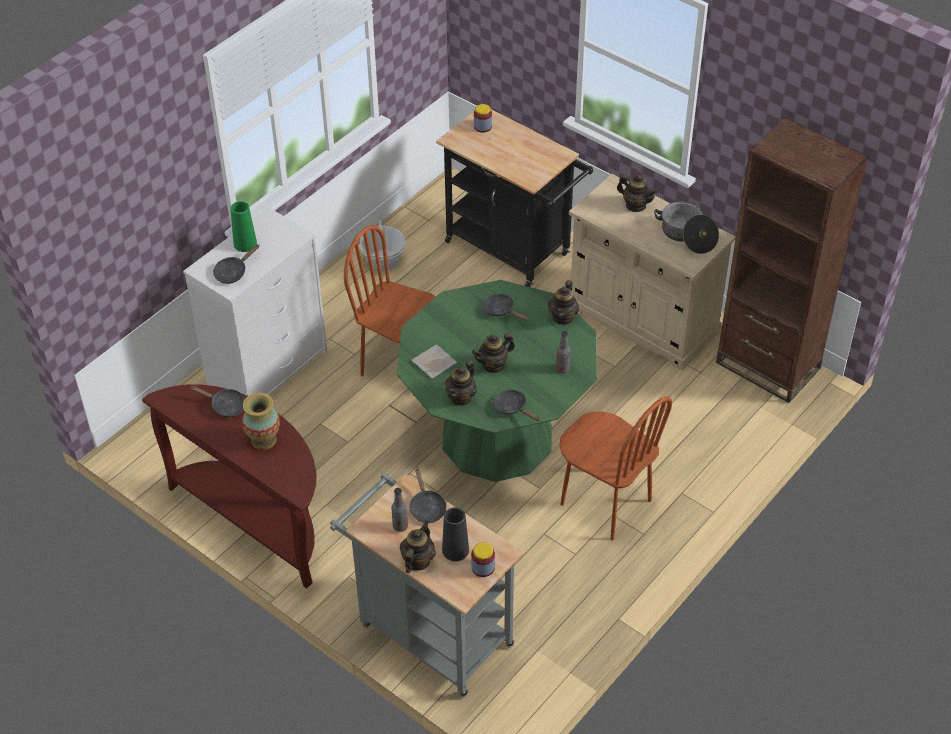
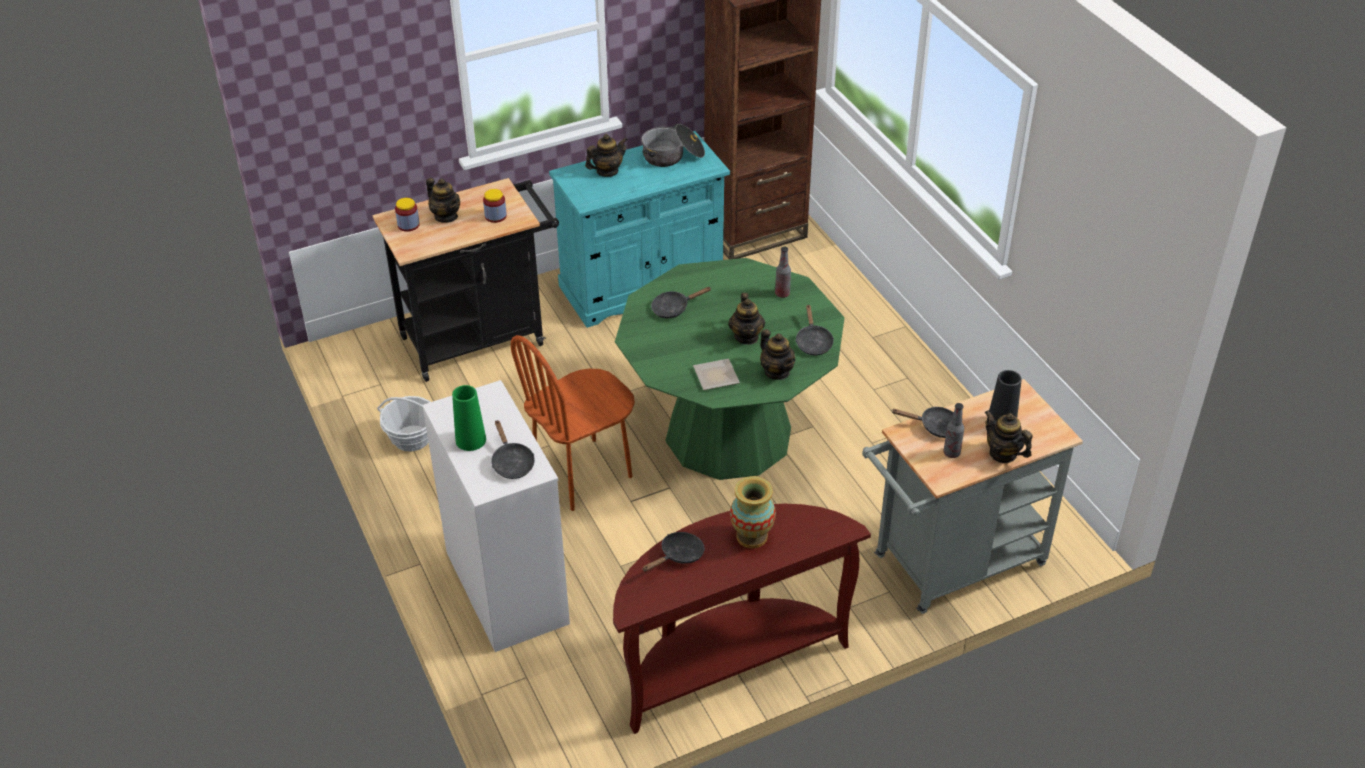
camera: 65 degrees left, 5 degrees down
jar [471,542,495,577] -> jar moved to [483,189,507,223]
black frying pan [492,390,540,421] -> black frying pan turned 75 degrees counterclockwise [796,304,834,355]
teapot [548,280,579,325] -> teapot moved to [426,178,460,223]
brown chair [559,396,672,540] -> none
beige cabinet [569,174,736,370] -> turquoise cabinet [549,131,730,328]

